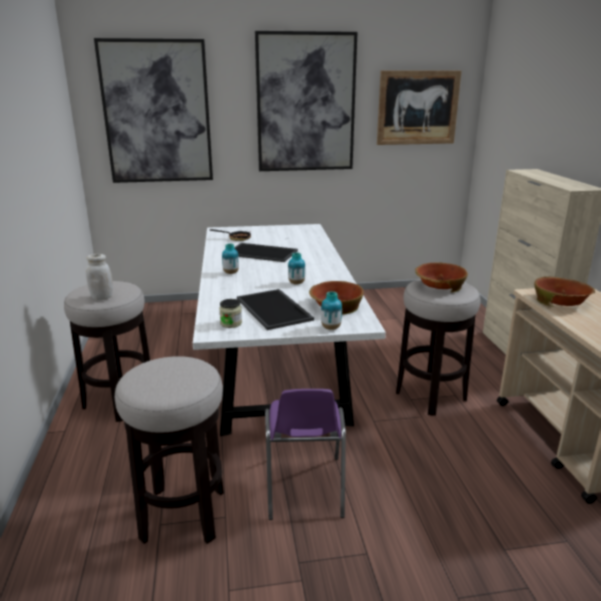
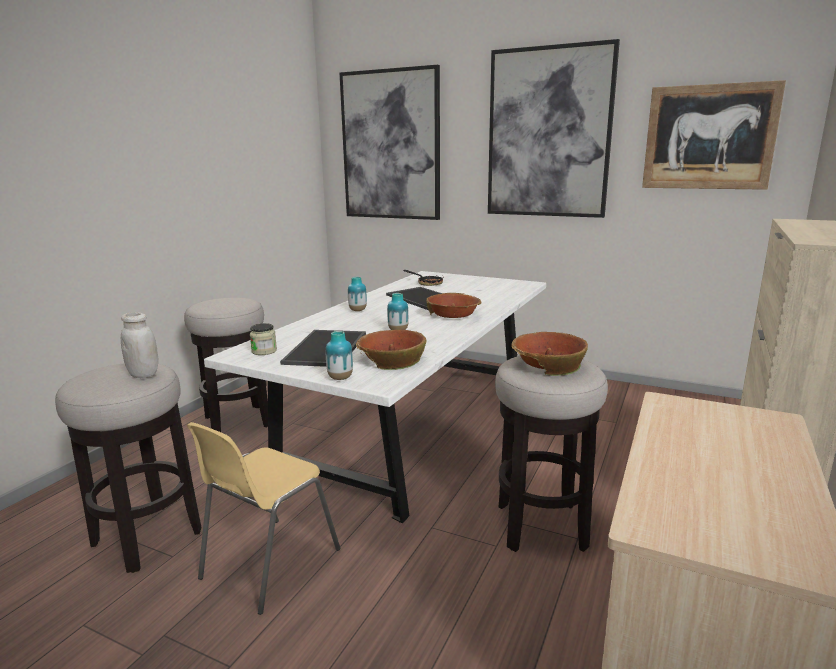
camera: 35 degrees right, 5 degrees down
white jar [86,254,113,300] -> white jar moved to [121,312,158,378]
purple chair [265,389,346,520] -> yellow chair [187,422,340,615]
bowl [534,277,595,307] -> bowl moved to [426,293,481,318]

